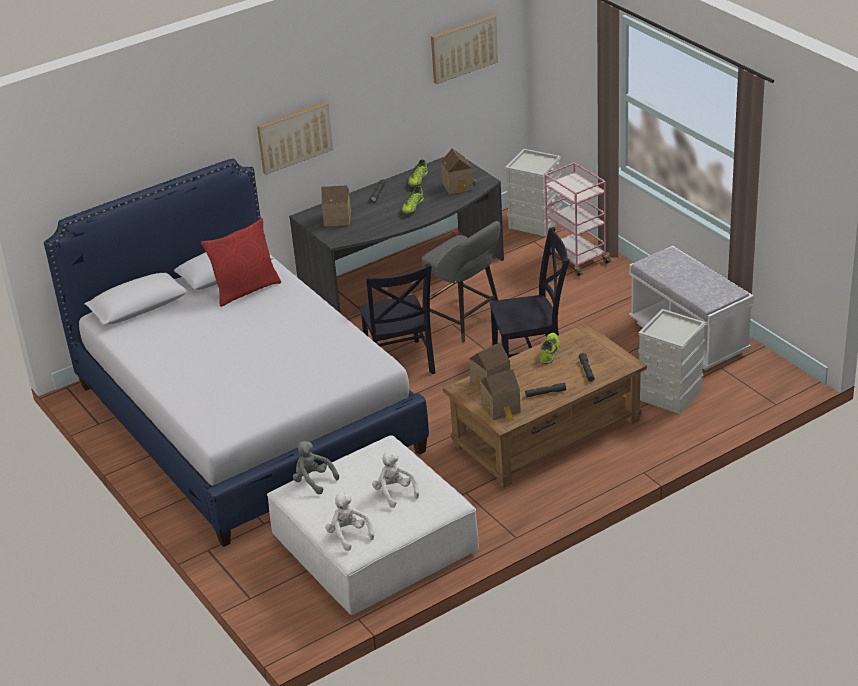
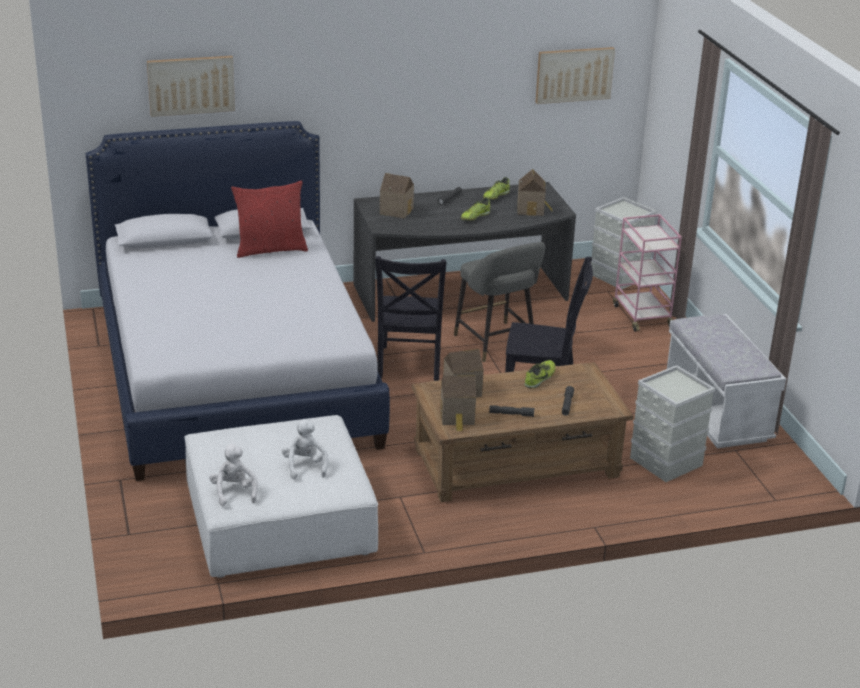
camera: 15 degrees right, 5 degrees down
picture [257,102,333,175] -> picture moved to [147,56,235,117]
grey plush toy [293,441,339,494] -> none

